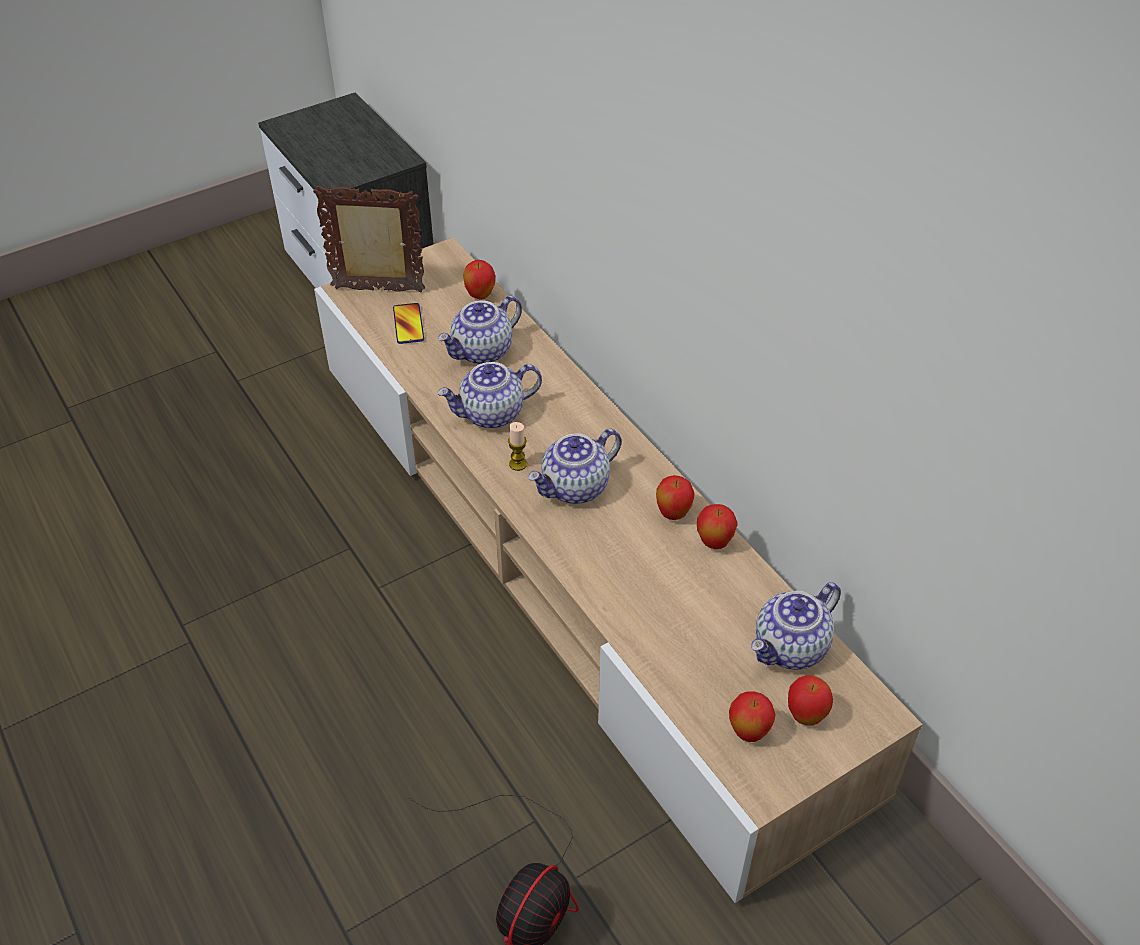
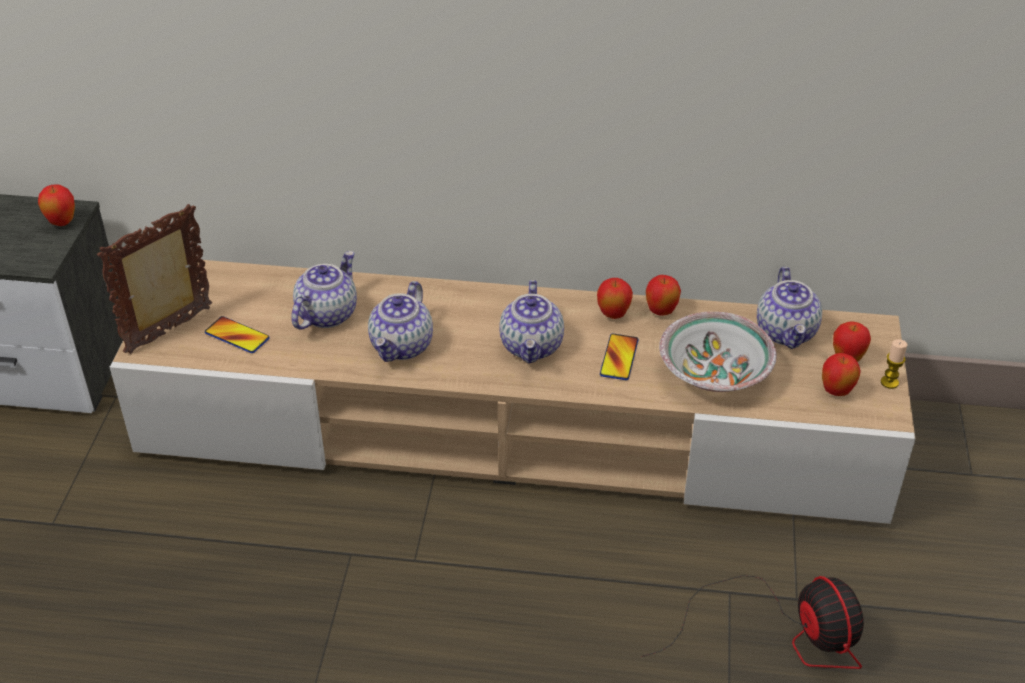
camera: 50 degrees left, 5 degrees down
teapot [438,295,522,364] -> teapot turned 150 degrees counterclockwise [291,251,357,330]
apple [463,260,495,299] -> apple moved to [38,184,75,226]
candle [508,422,527,471] -> candle moved to [881,339,908,389]
none -> phone [600,334,638,380]
none -> bowl [659,312,777,392]

